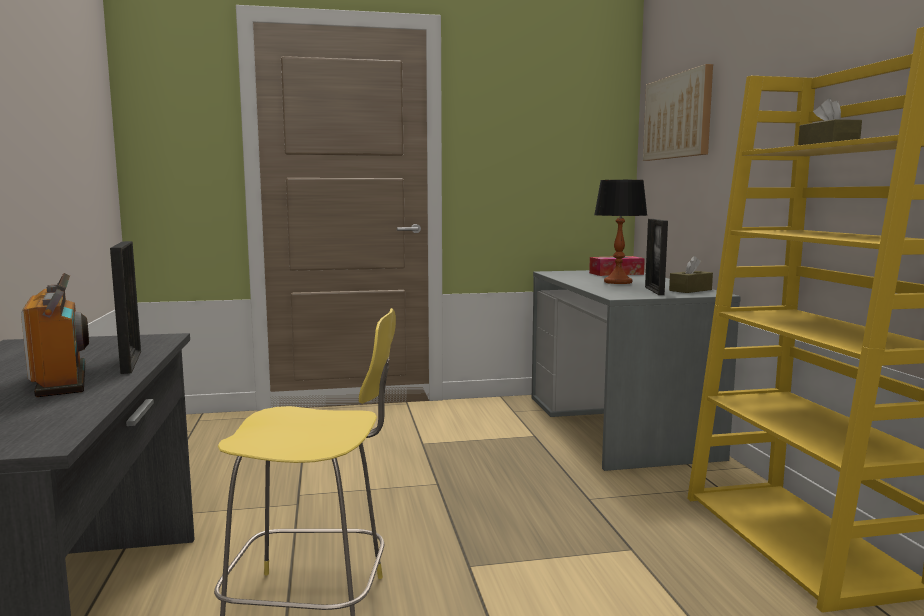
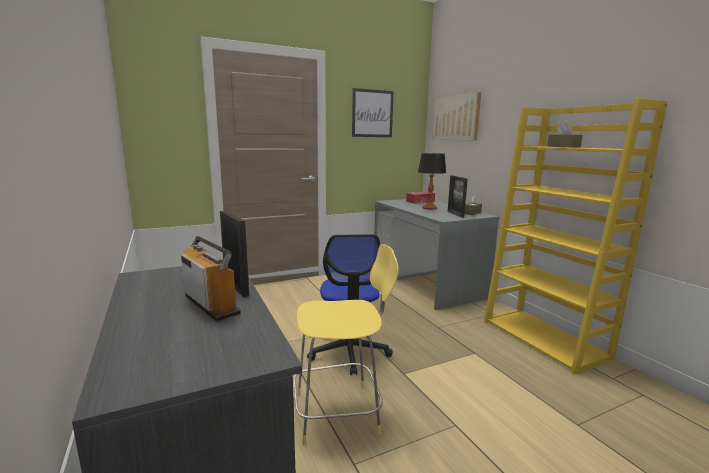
camera: 15 degrees left, 5 degrees up
none -> office chair [307,234,393,375]
none -> picture [352,88,394,137]

